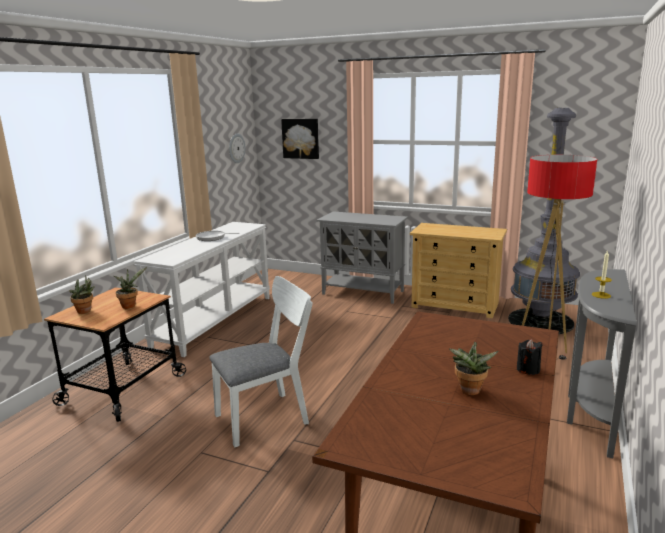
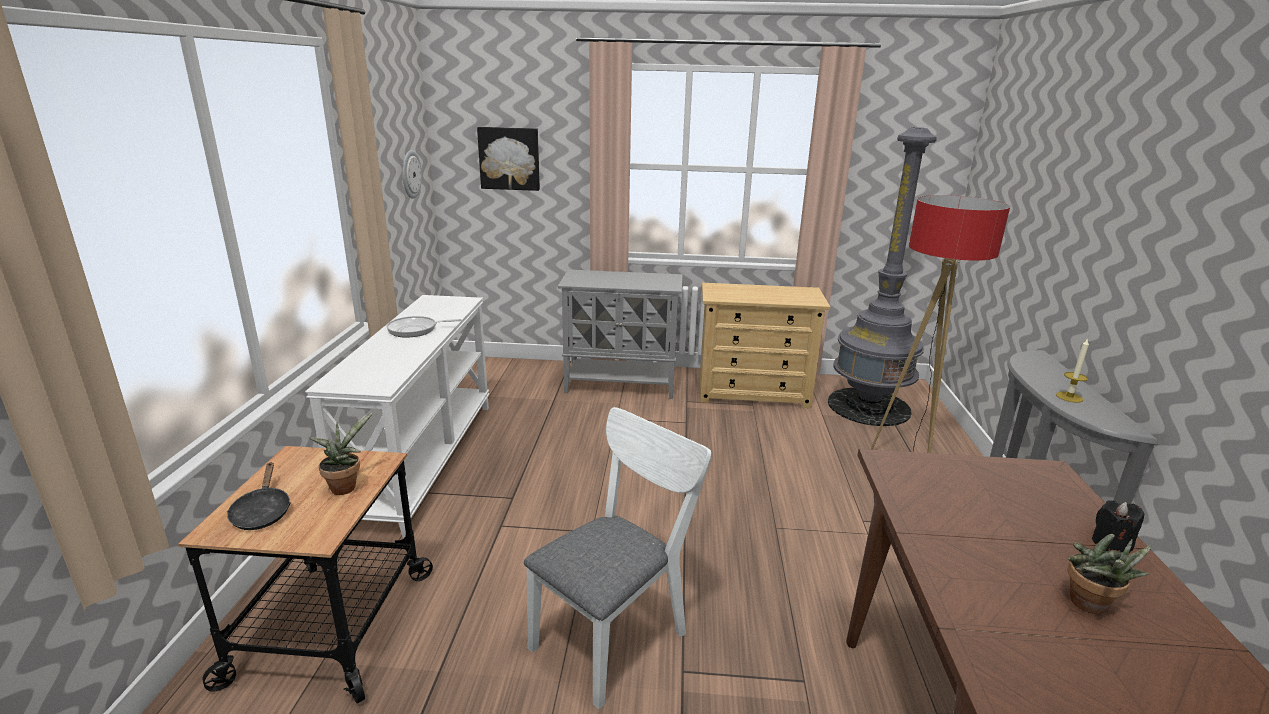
camera: 20 degrees left, 5 degrees up
potted plant [69,275,95,314] -> black frying pan [226,462,291,530]

